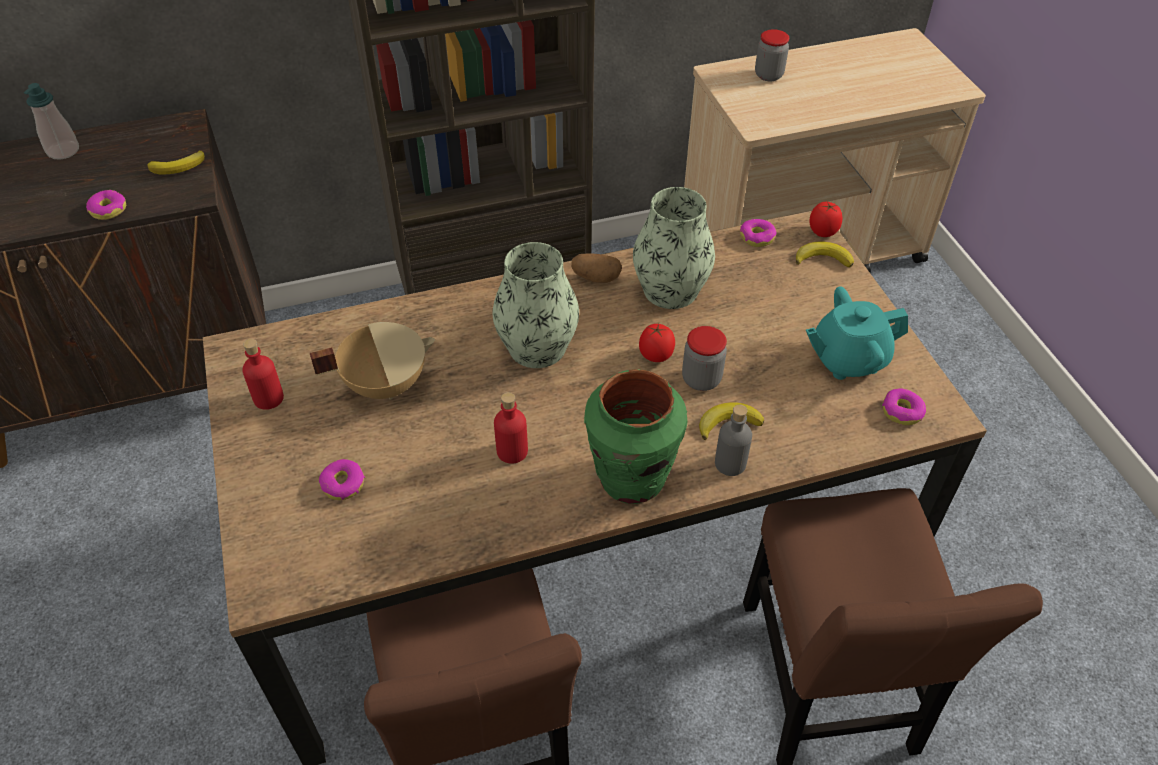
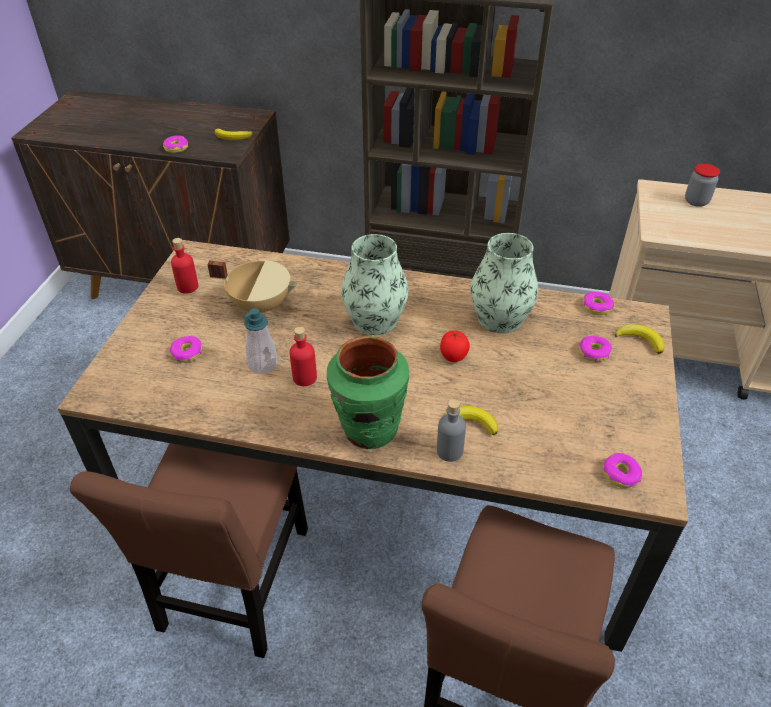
camera: 30 degrees right, 5 degrees down
soap dispenser [24,83,79,160] -> soap dispenser moved to [243,308,277,374]
potato [571,254,622,283] -> none
jar [682,326,727,391] -> none
turquoise teapot [806,286,908,380] -> none
tomato [809,202,842,237] -> none
none -> donut [579,336,612,362]

